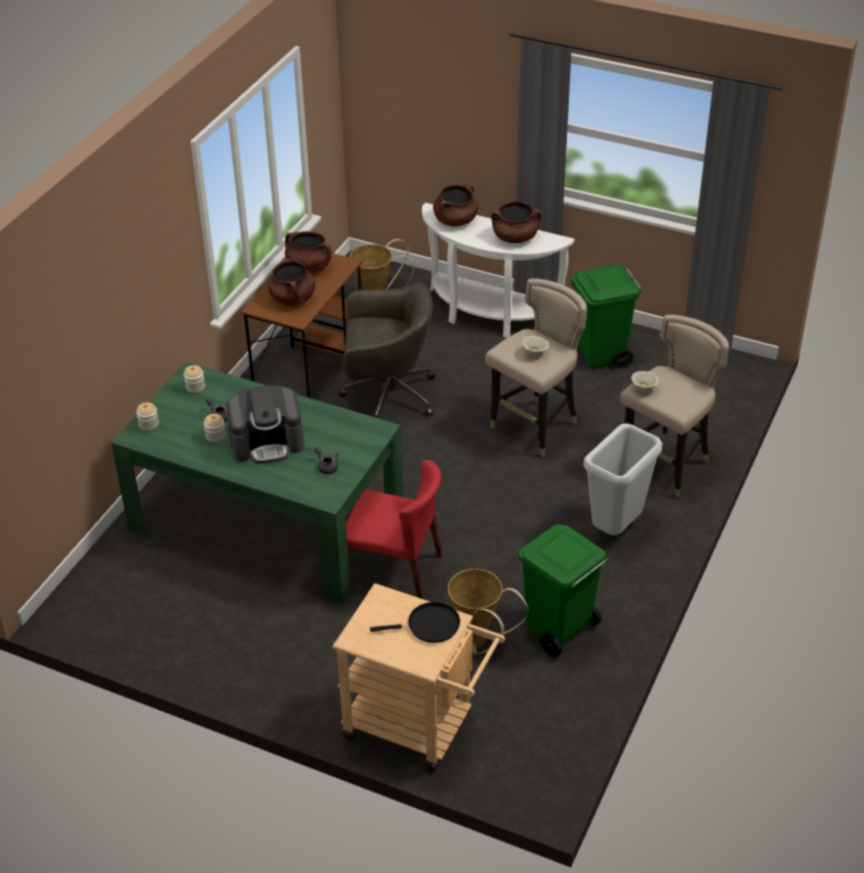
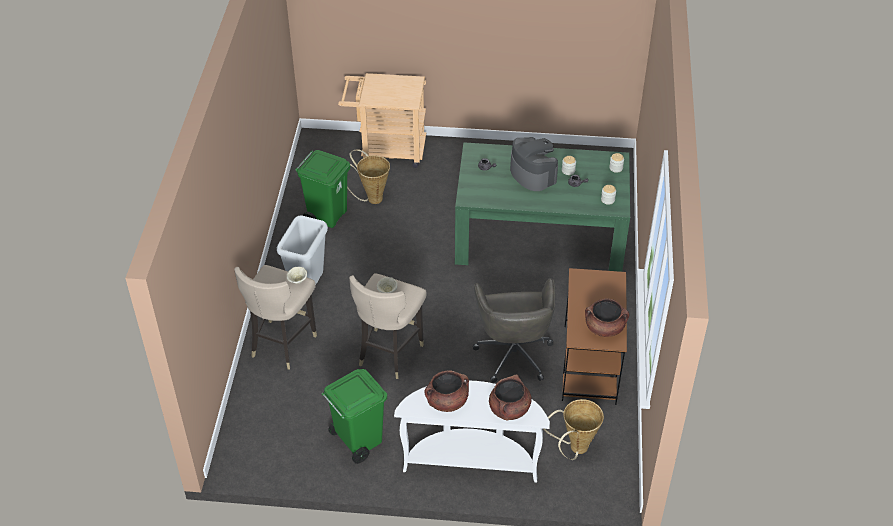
camera: 160 degrees right, 5 degrees up
coffee machine [227,385,304,464] -> coffee machine turned 90 degrees clockwise [510,137,558,191]
brown cooking pot [268,258,315,306] -> none
grey office chair [339,283,436,418] -> grey office chair turned 75 degrees counterclockwise [473,278,555,383]
red chair [346,460,442,599] -> none
black frying pan [370,602,460,643] -> none

